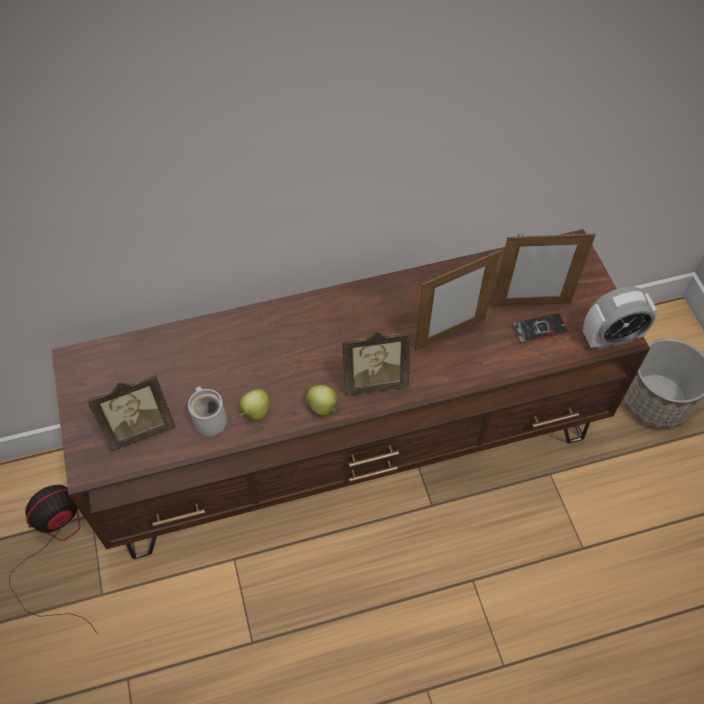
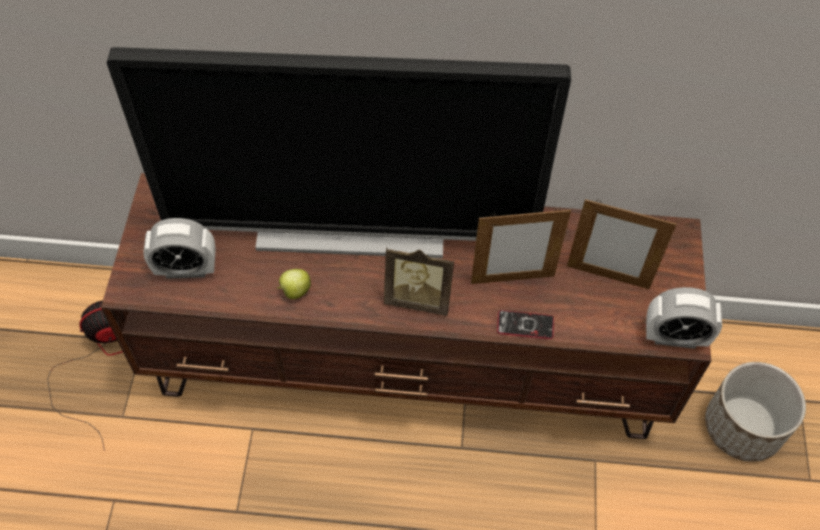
camera: 20 degrees right, 0 degrees up
picture frame [86,374,175,451] -> alarm clock [143,218,216,279]
white mug [188,386,227,436] -> none
apple [306,385,338,415] -> none
phone [512,313,568,343] -> phone moved to [497,310,554,339]
none -> television [107,47,571,258]

